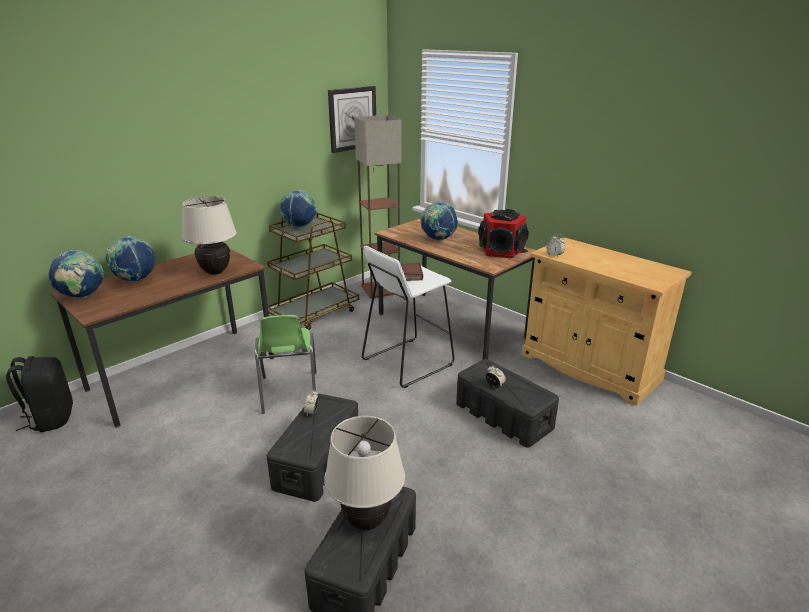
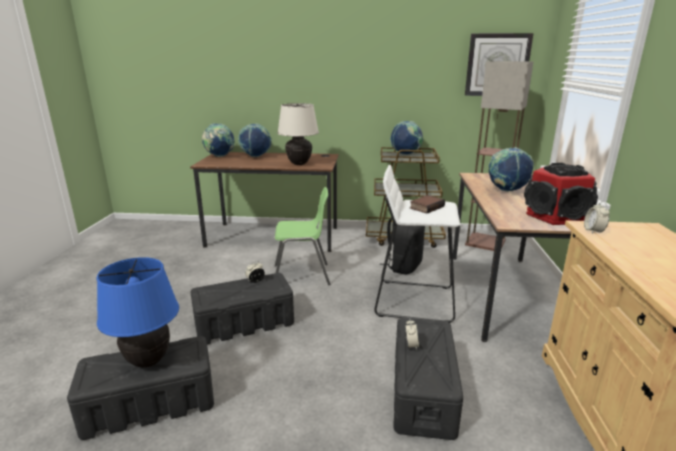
camera: 50 degrees right, 5 degrees down
black backpack [6,356,73,432] -> black backpack moved to [380,217,425,274]
green chair [255,315,317,414] -> green chair turned 135 degrees counterclockwise [275,187,330,285]
beige table lamp [324,416,405,530] -> blue table lamp [96,257,179,367]

